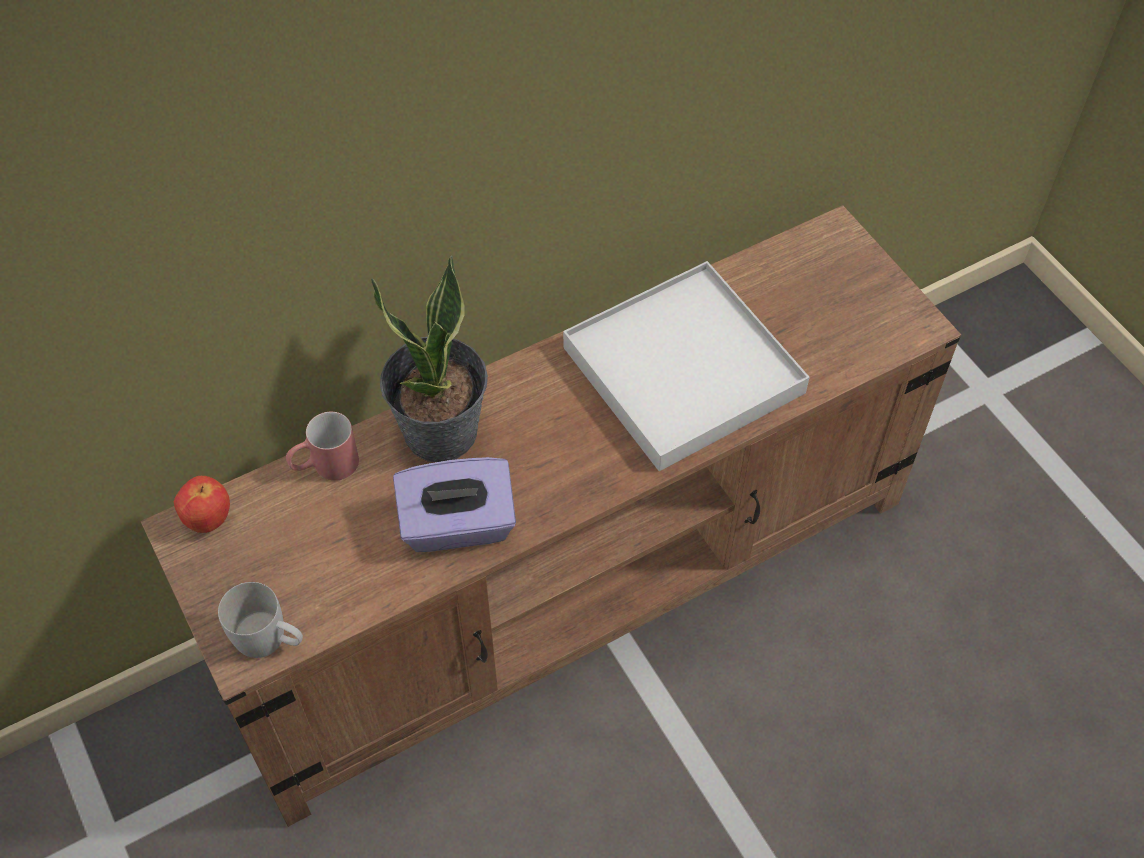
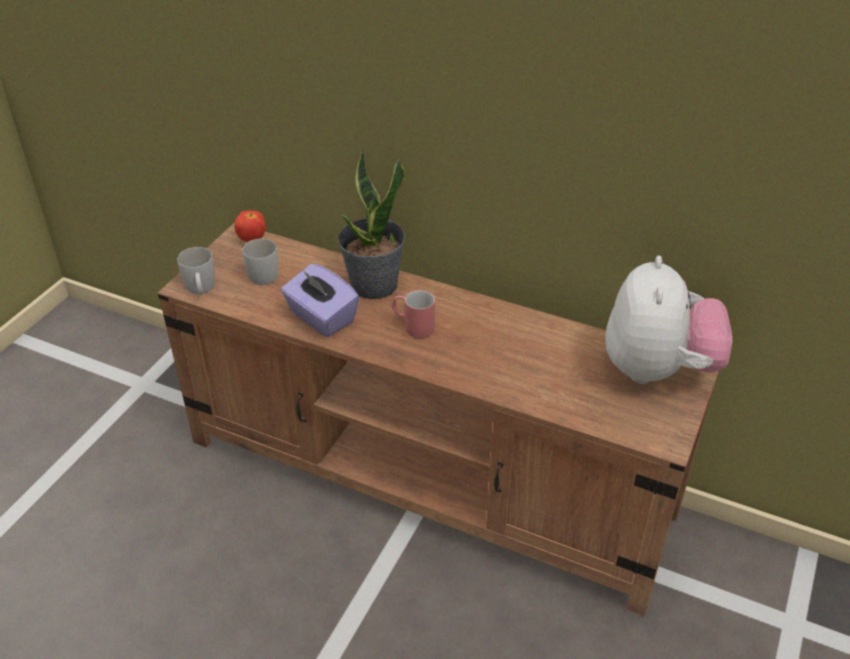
camera: 55 degrees right, 15 degrees down
red mug [286,412,359,481] -> red mug moved to [391,290,435,338]
white tray [563,261,810,471] -> none
none -> white mug [242,238,278,285]
none -> plush toy [605,255,732,384]

